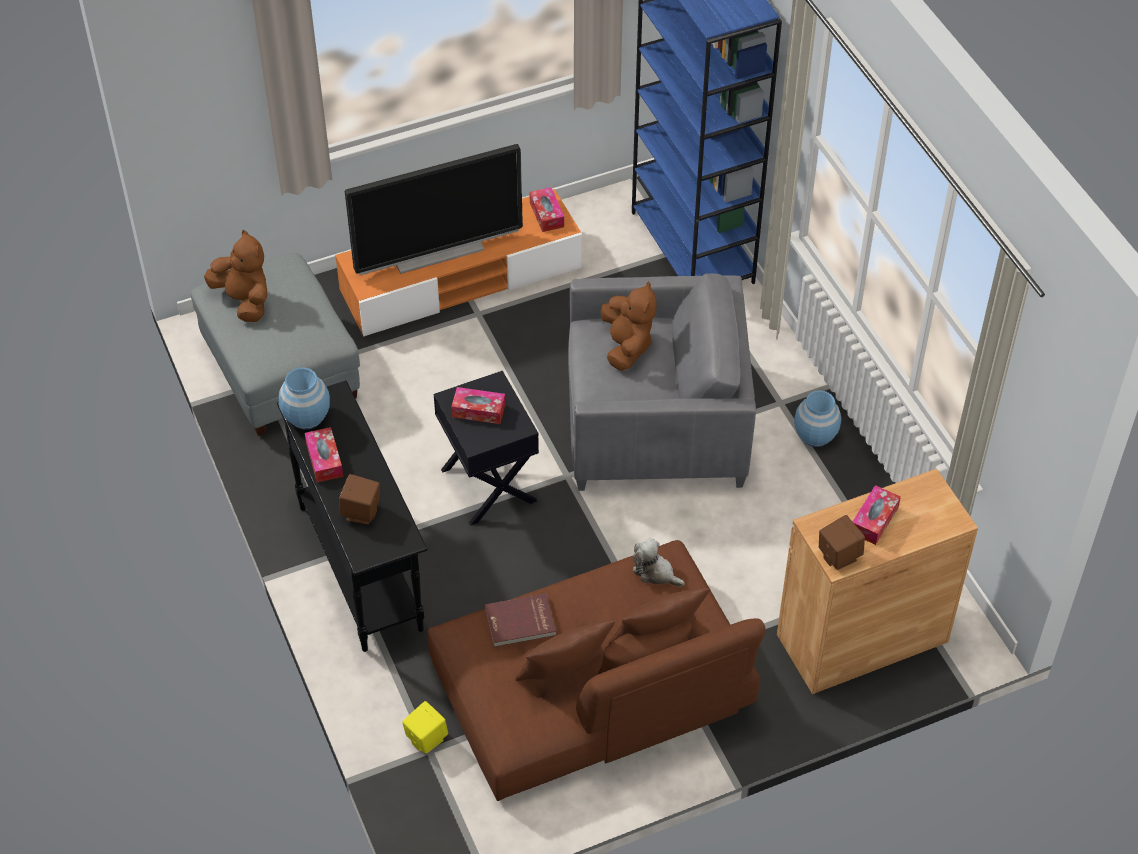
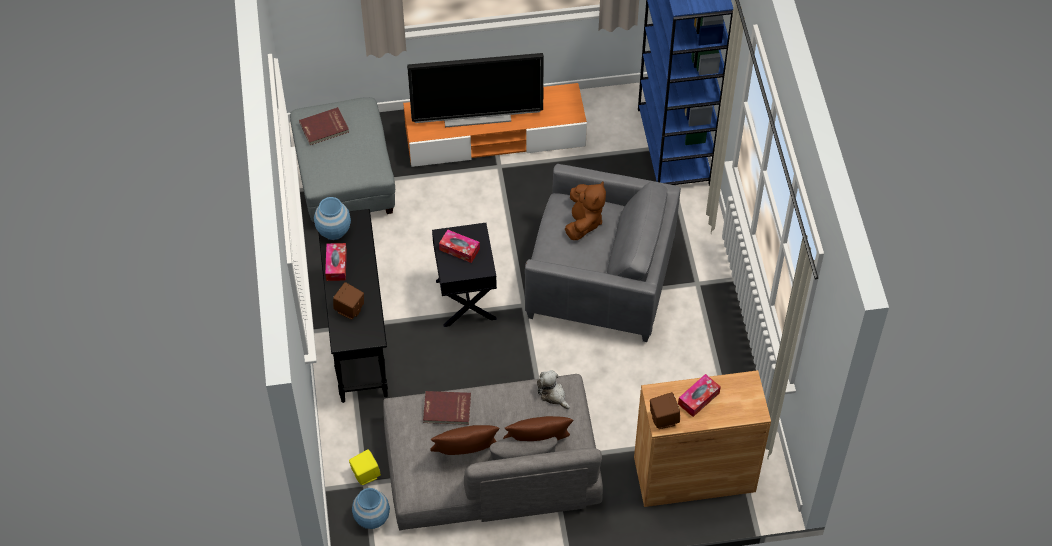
camera: 15 degrees right, 5 degrees up
brown plush toy [204,230,267,322] -> red book [299,107,349,145]
brown sofa [428,540,766,801] -> grey sofa [383,374,603,530]
tissue box [529,187,564,232] -> none
blue vase [794,390,842,447] -> blue vase moved to [352,488,390,529]

